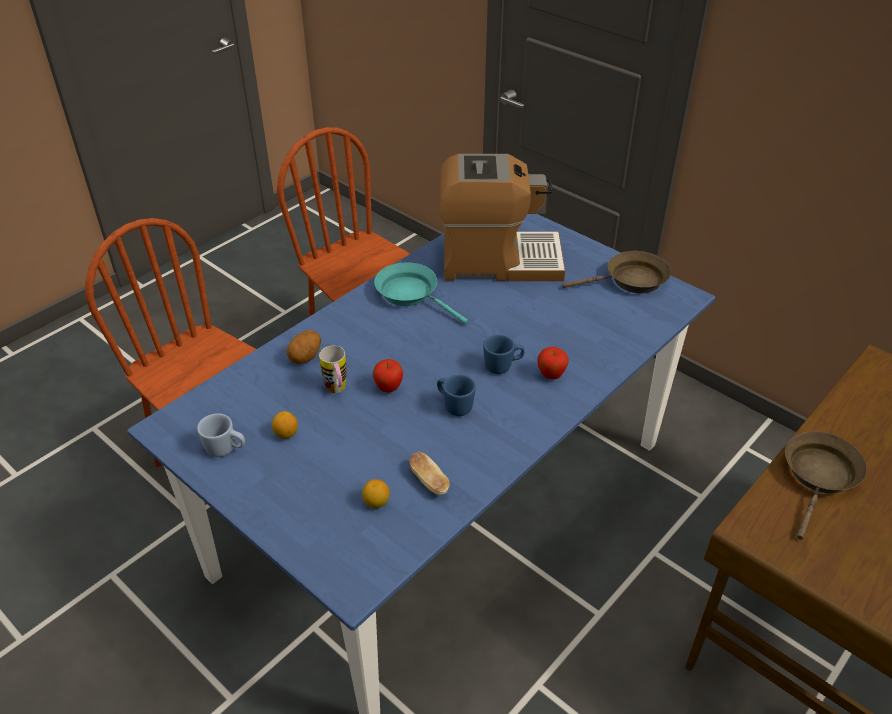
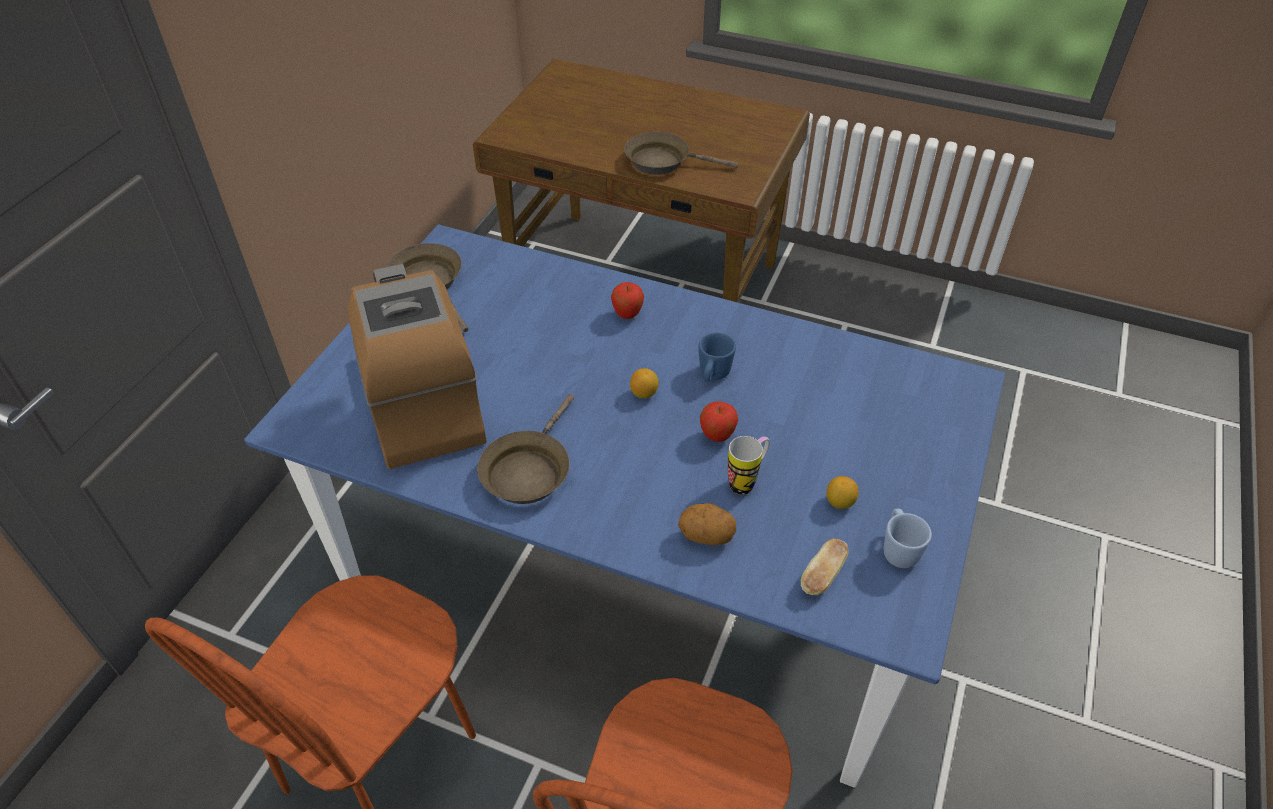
camera: 110 degrees left, 5 degrees up
lemon [362,479,390,508] -> lemon moved to [630,368,659,398]
turquoise frying pan [374,263,468,324] -> brown frying pan [477,394,574,504]
bread [409,452,450,495] -> bread moved to [801,538,849,595]
blue mug [483,334,525,374] -> none

